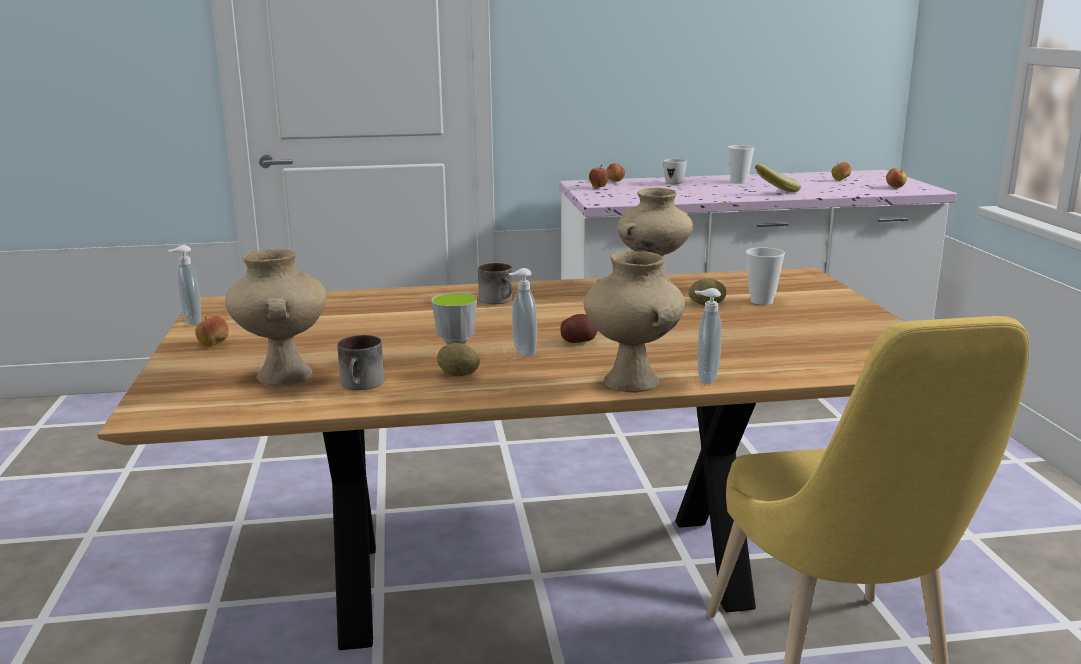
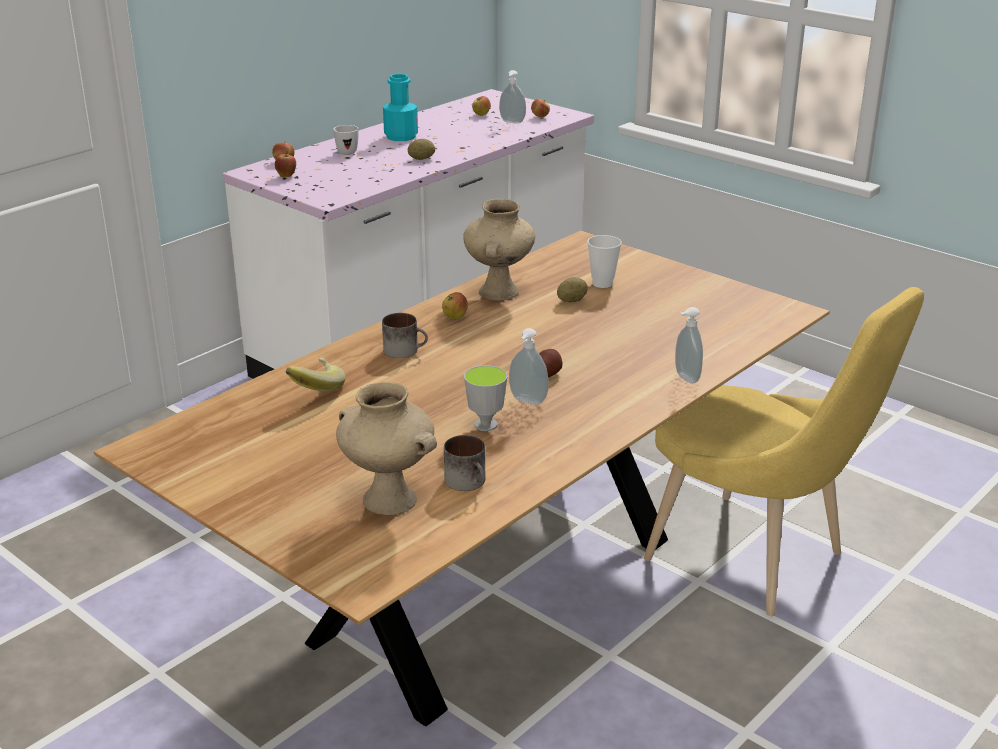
camera: 40 degrees left, 10 degrees up
soap dispenser [168,245,201,325] -> soap dispenser moved to [499,70,526,124]
apple [195,316,229,346] -> apple moved to [442,292,468,319]
potato [437,343,480,376] -> potato moved to [408,139,435,160]
beige vase [584,251,685,392] -> none
cup [728,145,755,184] -> turquoise bottle [383,74,418,141]
banana [755,164,801,192] -> banana moved to [286,358,346,391]

